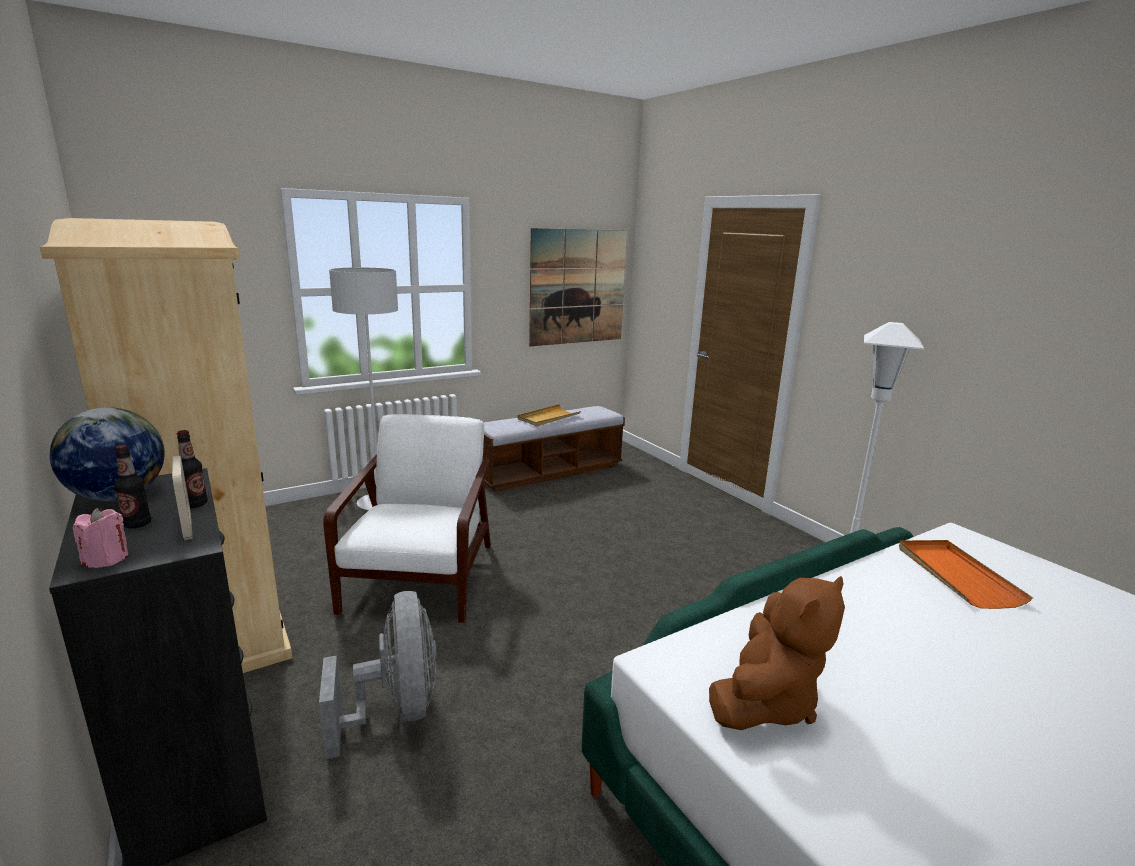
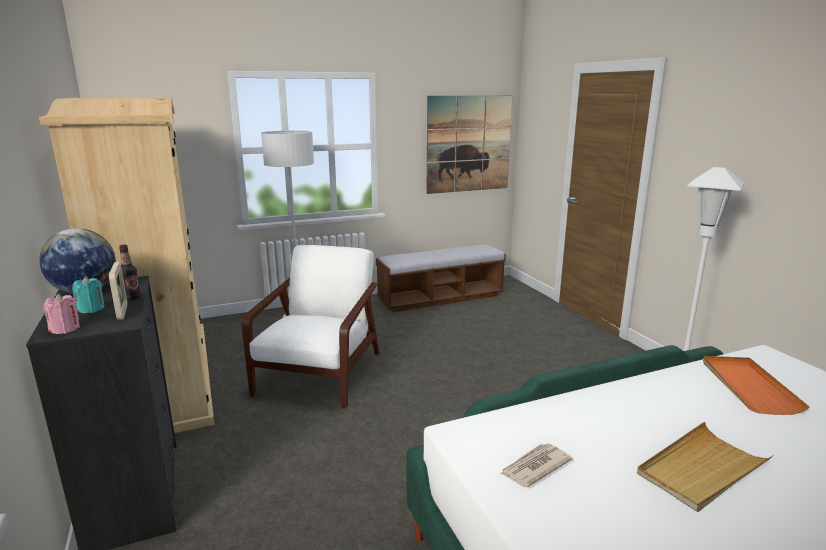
camera: 10 degrees right, 0 degrees up
bottle [114,445,151,528] -> turquoise candle [72,276,105,313]
grey fan [319,591,437,759] -> none
beige tray [517,404,581,426] -> beige tray moved to [637,422,773,512]
brown plush toy [709,576,845,730] -> newspaper [500,443,572,487]

